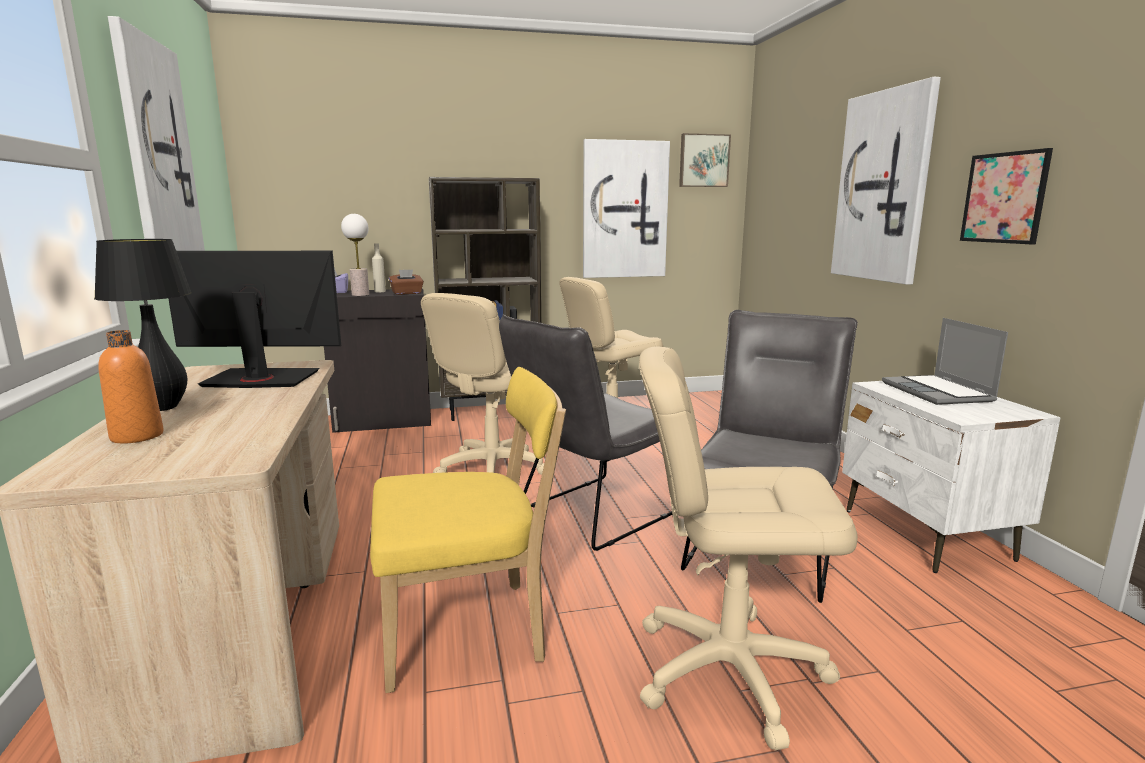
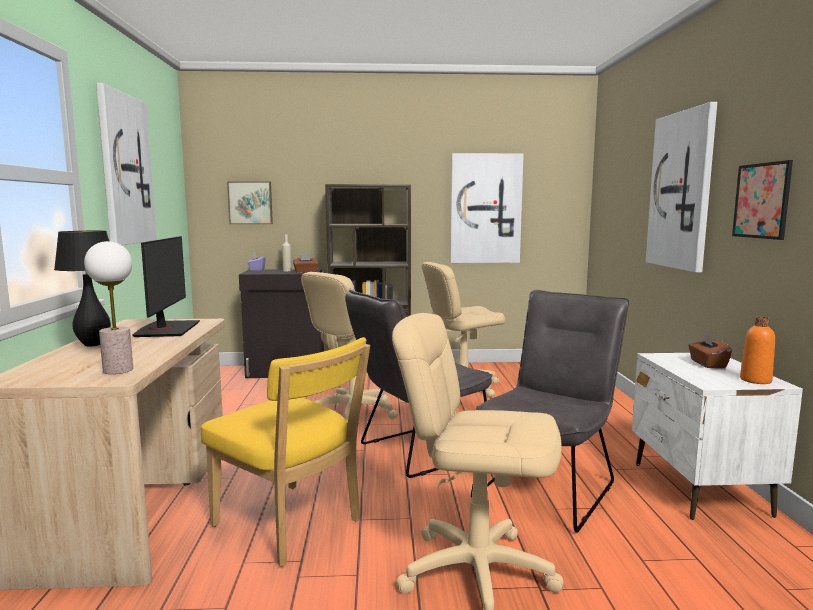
camera: 10 degrees right, 5 degrees down
orange bottle [98,330,164,443] -> orange bottle moved to [740,317,775,384]
monitor [168,251,341,388] -> monitor turned 75 degrees clockwise [132,236,200,337]
table lamp [341,214,369,296] -> table lamp moved to [84,241,133,374]
yellow chair [370,367,566,693] -> yellow chair turned 45 degrees clockwise [201,337,370,567]
picture [679,133,731,187] -> picture moved to [227,181,273,224]
laptop [882,318,1008,405] -> brown tissue box [688,333,732,368]

